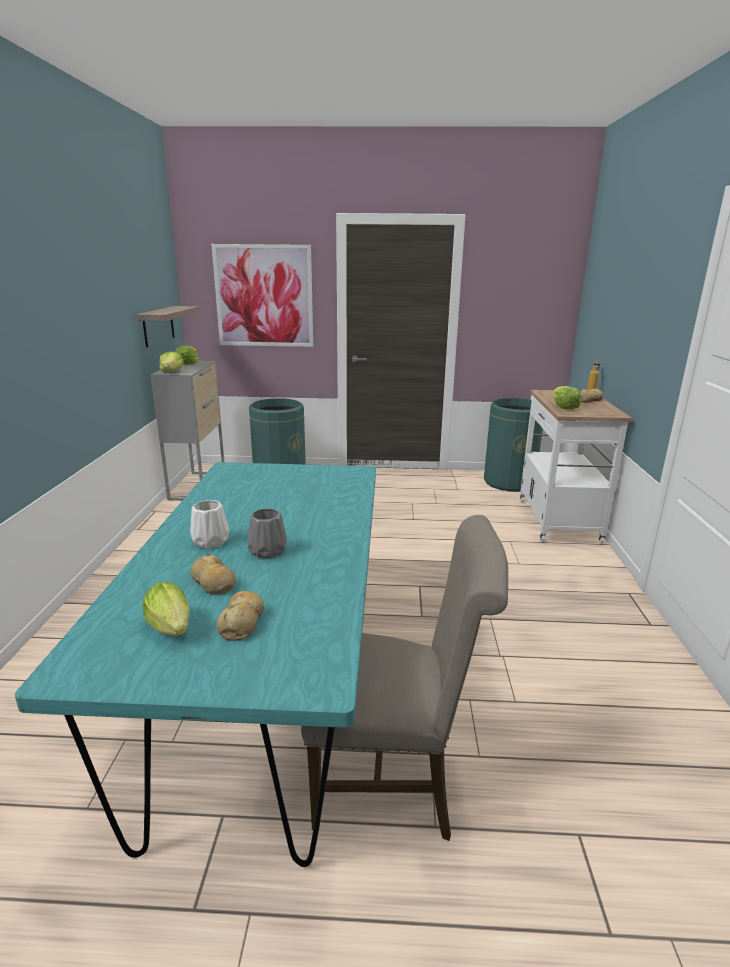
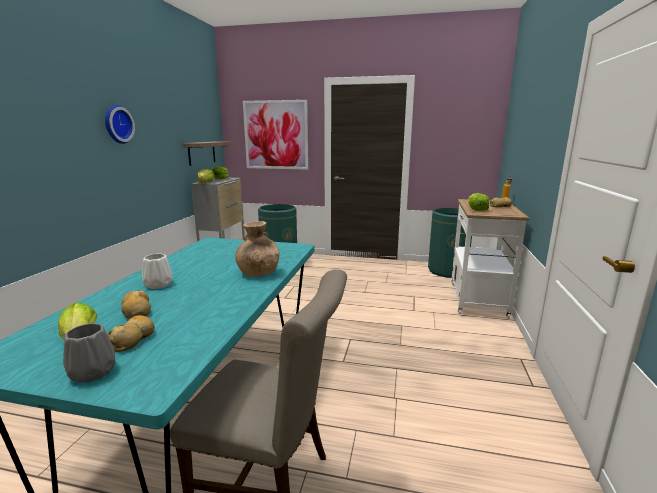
camera: 10 degrees right, 5 degrees down
grey vase [248,508,287,558] -> grey vase moved to [63,323,115,383]
none -> wall clock [105,105,135,144]
none -> brown vase [235,221,280,277]

